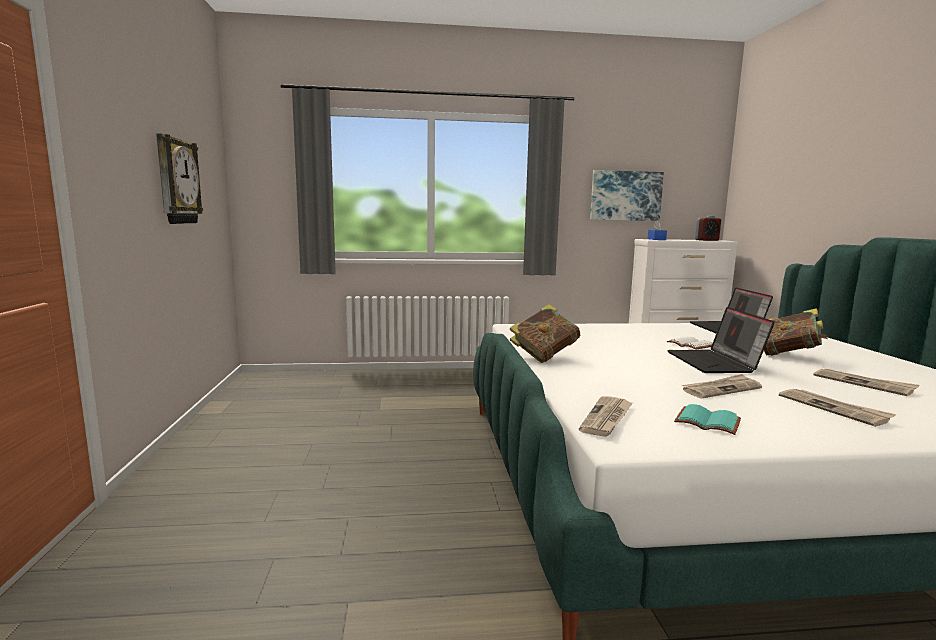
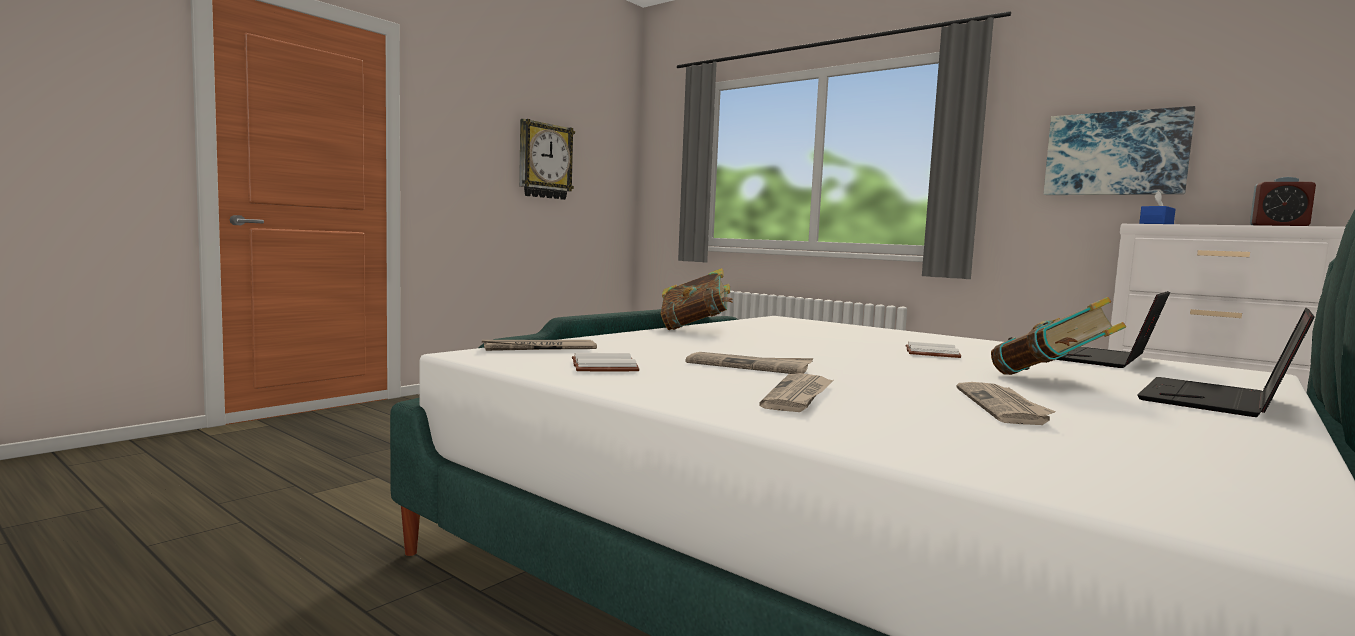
camera: 45 degrees right, 5 degrees down
laptop [667,307,775,373] -> laptop moved to [1137,308,1315,417]
turquoise book [674,404,741,435] -> white book [572,353,640,371]

